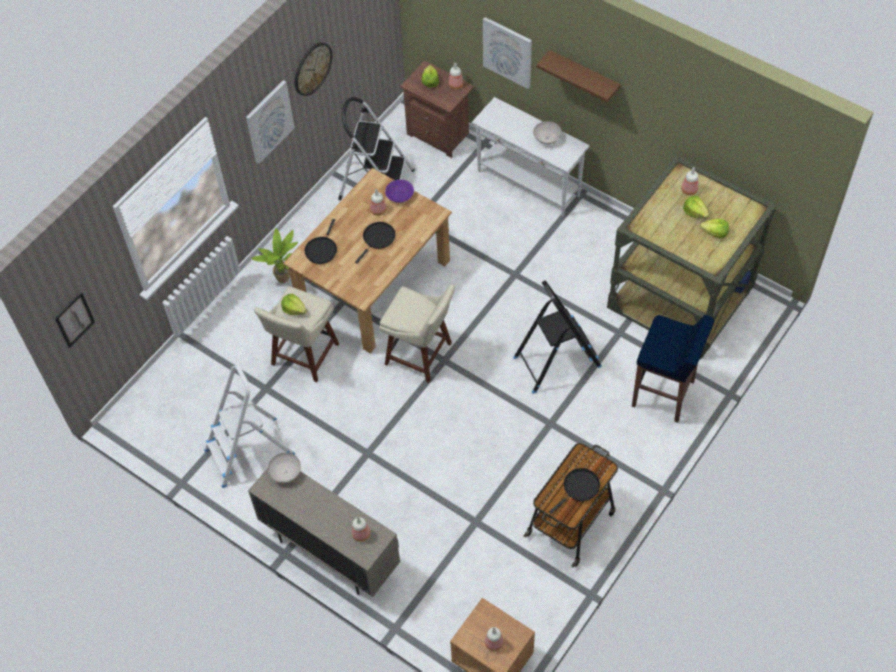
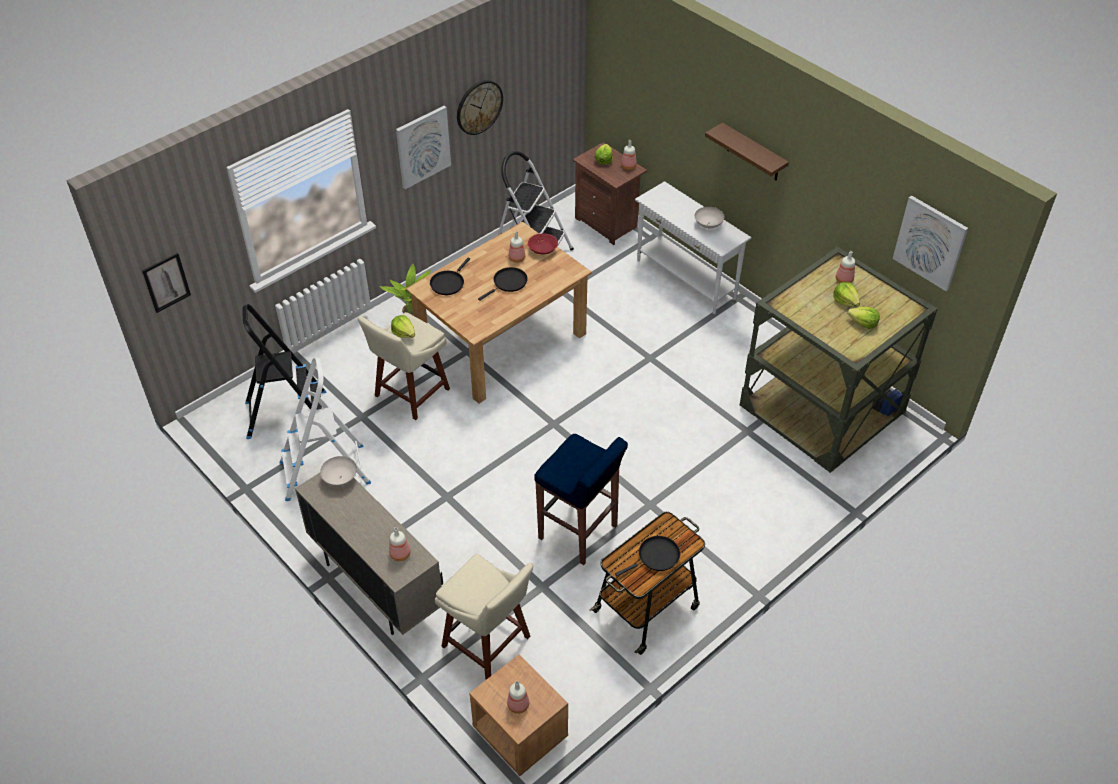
camera: 10 degrees right, 10 degrees down
beige stool [379,284,455,383] -> beige stool moved to [435,554,533,680]
purple bowl [385,180,414,203] -> red bowl [528,233,558,254]
picture [483,17,532,89] -> picture moved to [893,195,968,291]
black step ladder [513,280,602,394] -> black step ladder moved to [242,304,327,439]
blue stool [632,315,714,423] -> blue stool moved to [534,434,628,565]

